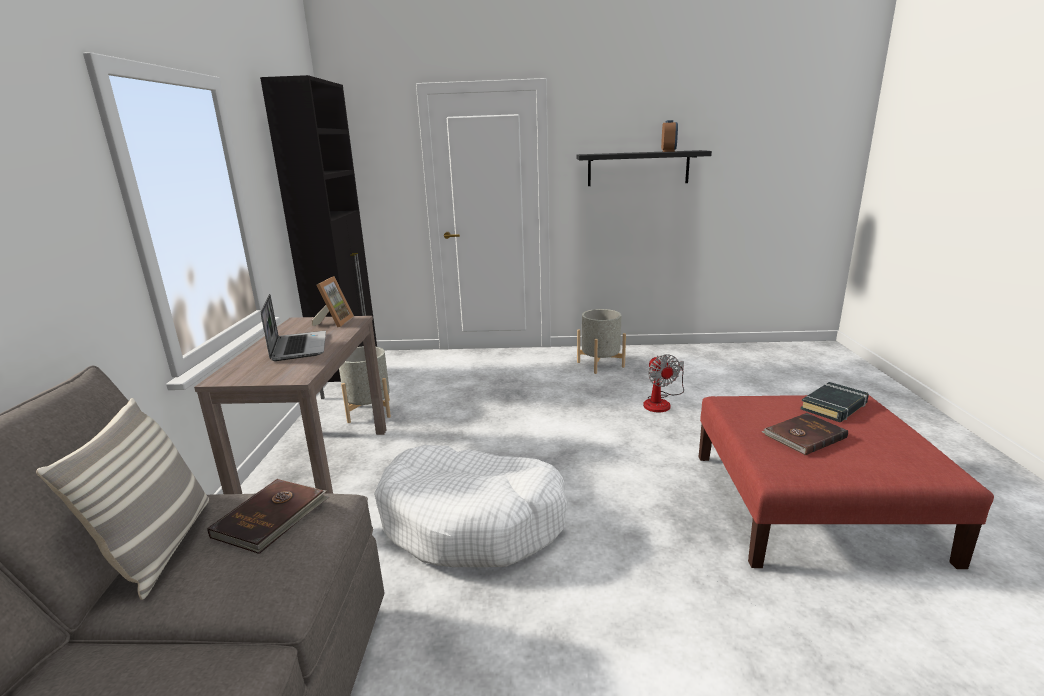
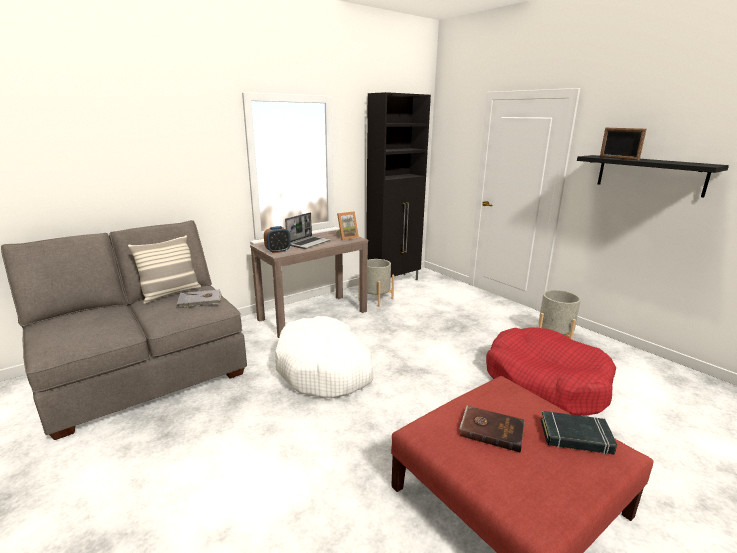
camera: 50 degrees right, 0 degrees up
brown book [207,479,329,554] -> grey book [177,289,222,309]
fan [643,354,684,412] -> red dog bed [486,327,616,416]
alarm clock [661,120,678,152] -> alarm clock moved to [264,226,291,253]
none -> picture frame [600,128,647,161]

